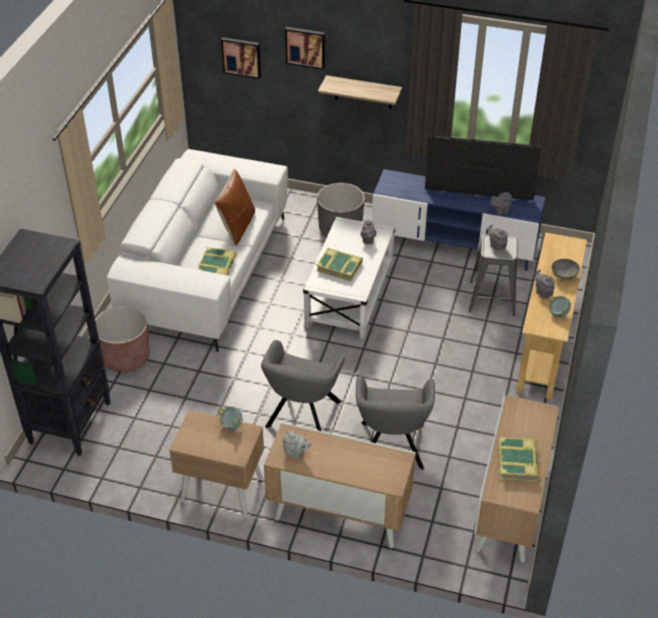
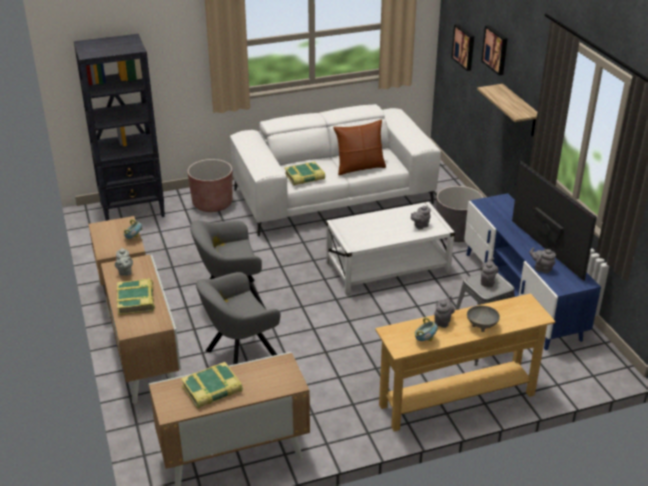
camera: 55 degrees right, 10 degrees down
book [316,248,363,281] -> book moved to [117,278,155,315]

